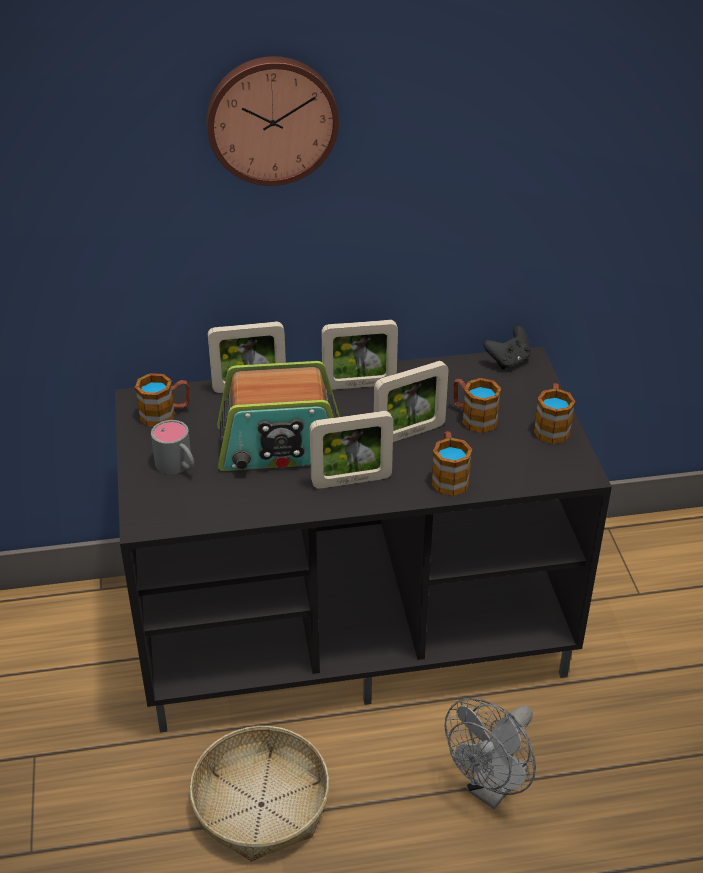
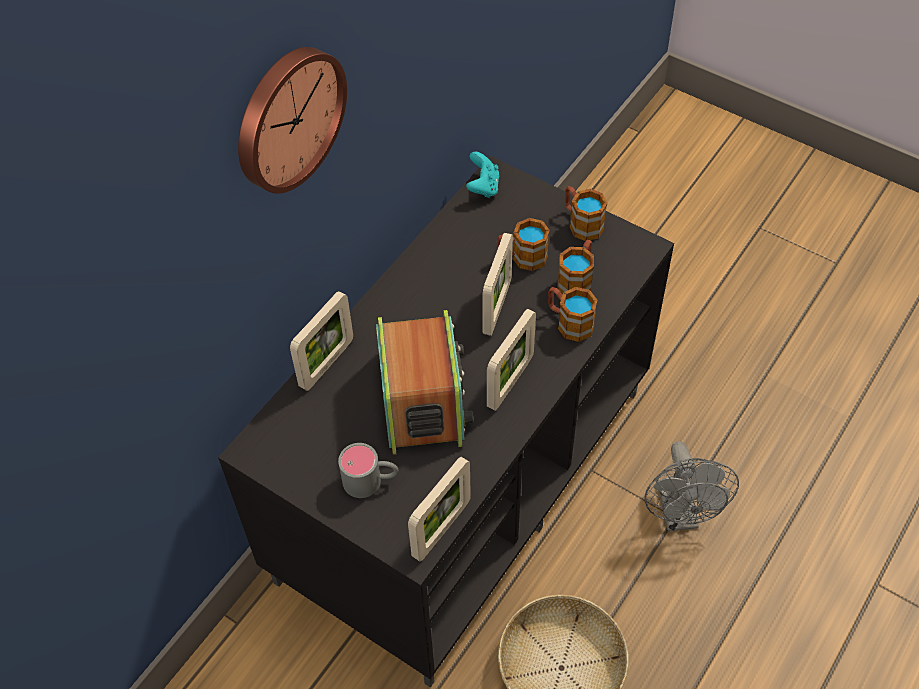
camera: 45 degrees left, 15 degrees up
mug [135,373,189,427] -> mug moved to [557,240,594,295]
radio [217,361,340,471] -> radio turned 45 degrees counterclockwise [376,310,474,455]
picture frame [321,320,398,390] -> picture frame moved to [408,457,471,562]
black game controller [483,326,531,369] -> turquoise game controller [466,152,499,198]

